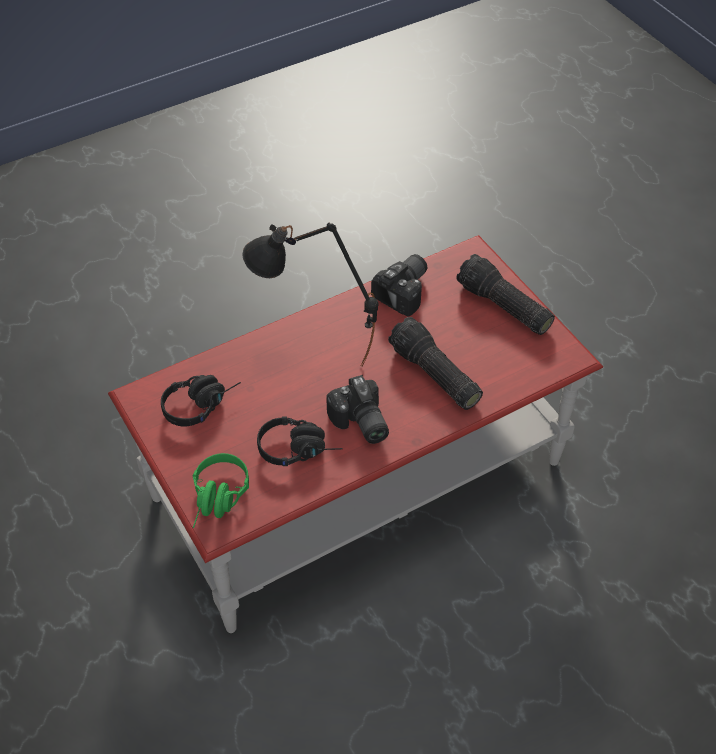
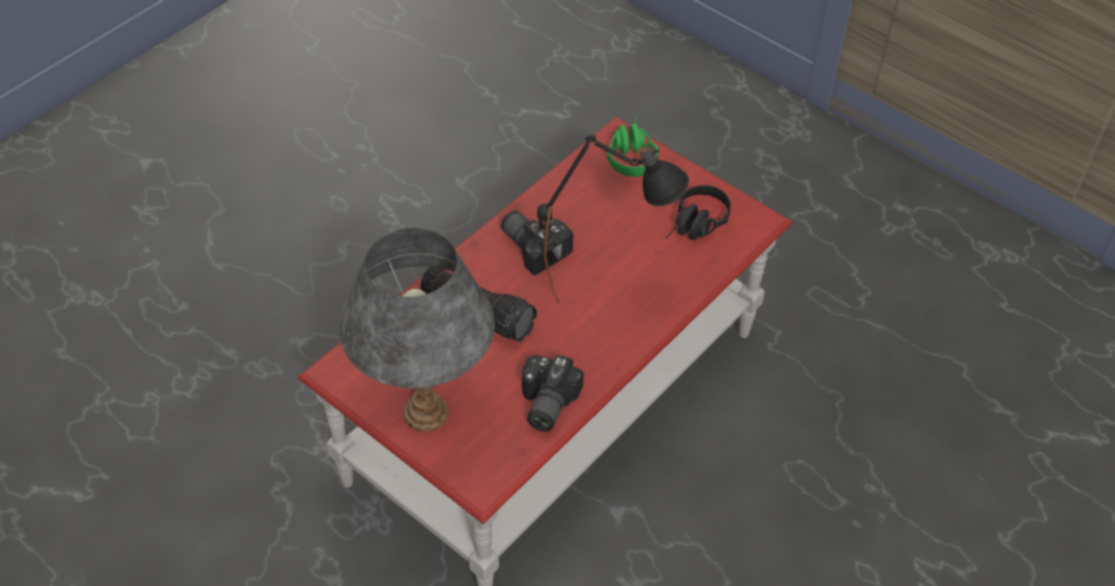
camera: 160 degrees right, 0 degrees up
black headphones [257,416,343,466] -> none
flashlight [456,254,555,335] -> grey table lamp [339,227,495,432]

